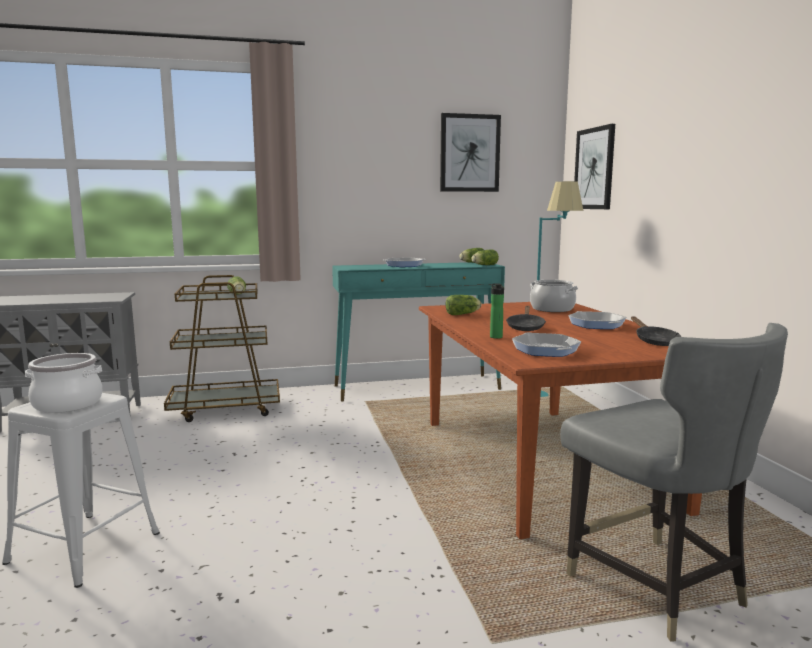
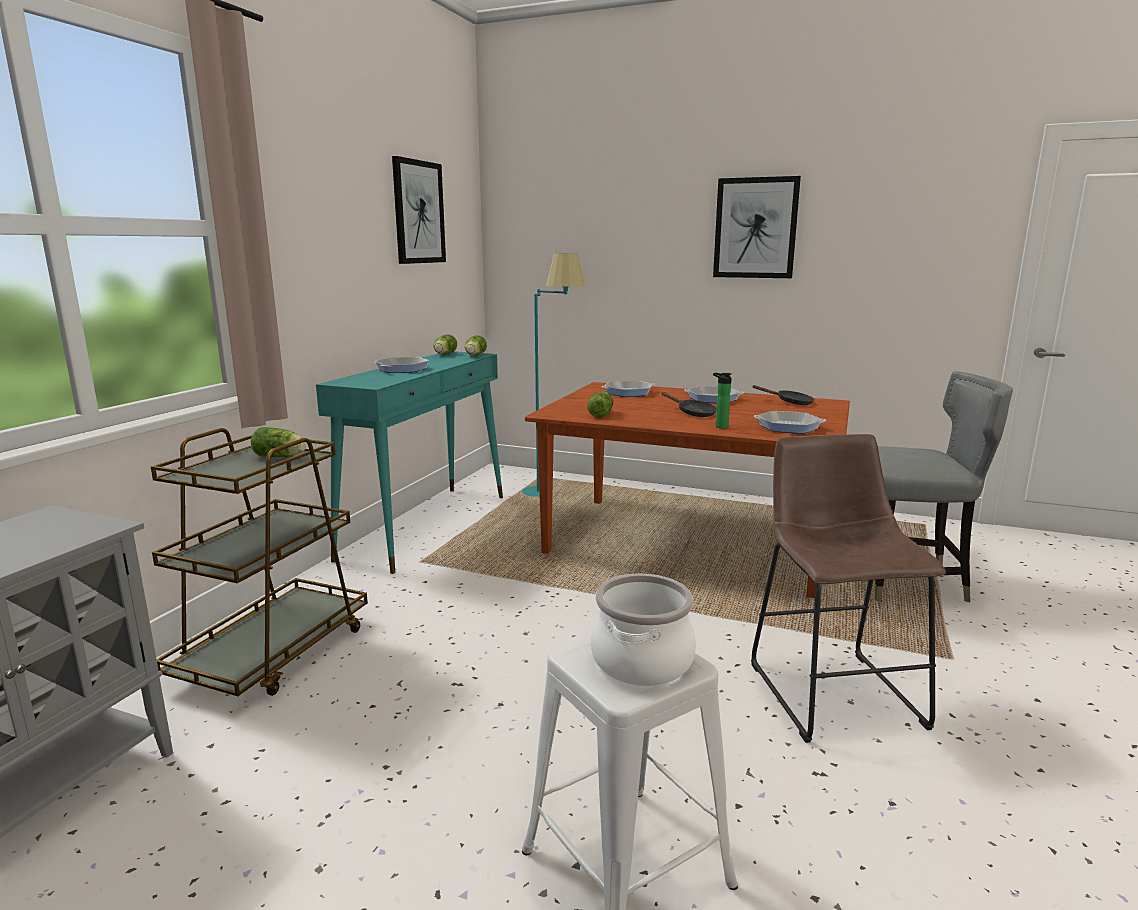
camera: 55 degrees left, 5 degrees up
cooking pot [530,280,578,312] -> frying pan [601,380,655,397]
picture [574,124,615,209] -> picture moved to [713,176,801,278]
none -> brown stool [751,434,946,743]

